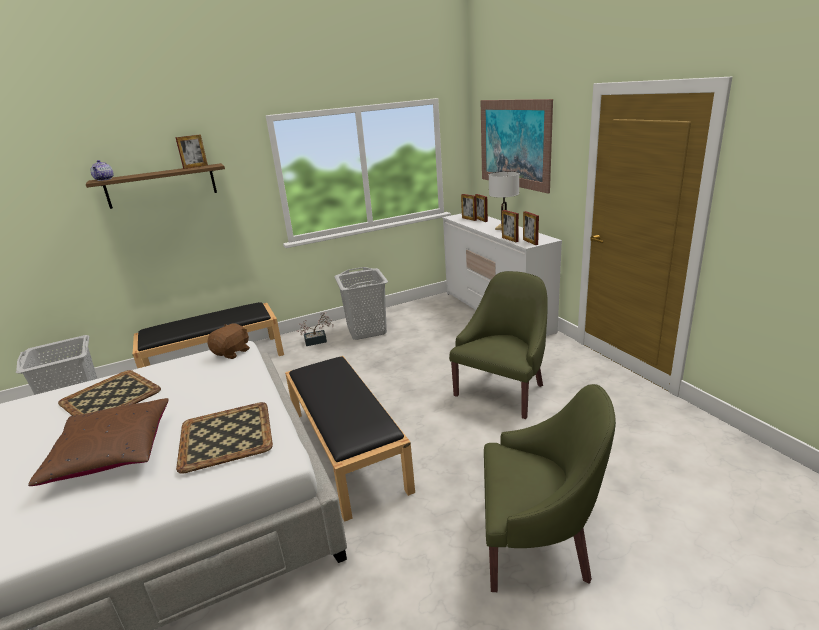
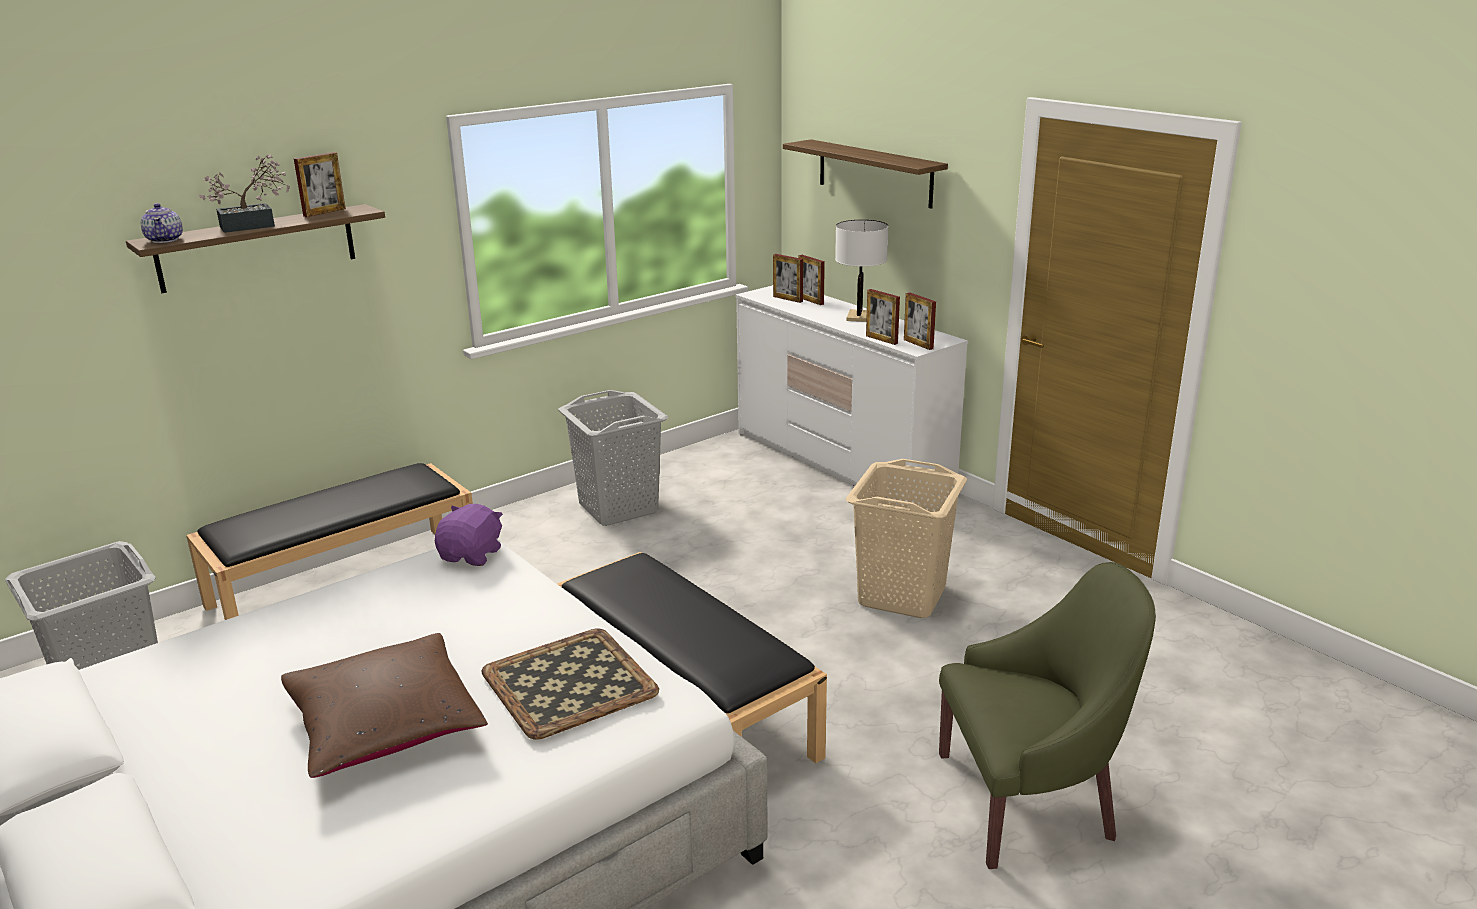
camera: 15 degrees left, 0 degrees up
tray [58,370,161,416] -> none
brown plush toy [207,323,250,359] -> purple plush toy [435,504,503,566]
potted plant [297,312,334,346] -> potted plant moved to [199,155,290,233]
green armchair [449,271,548,419] -> beige laundry basket [846,459,967,618]
picture [481,99,553,194] -> shelf [783,139,948,209]

